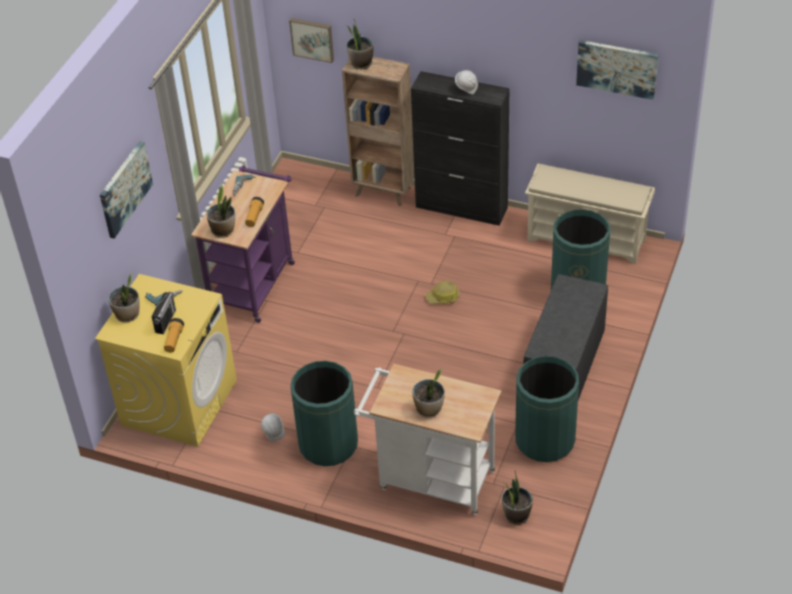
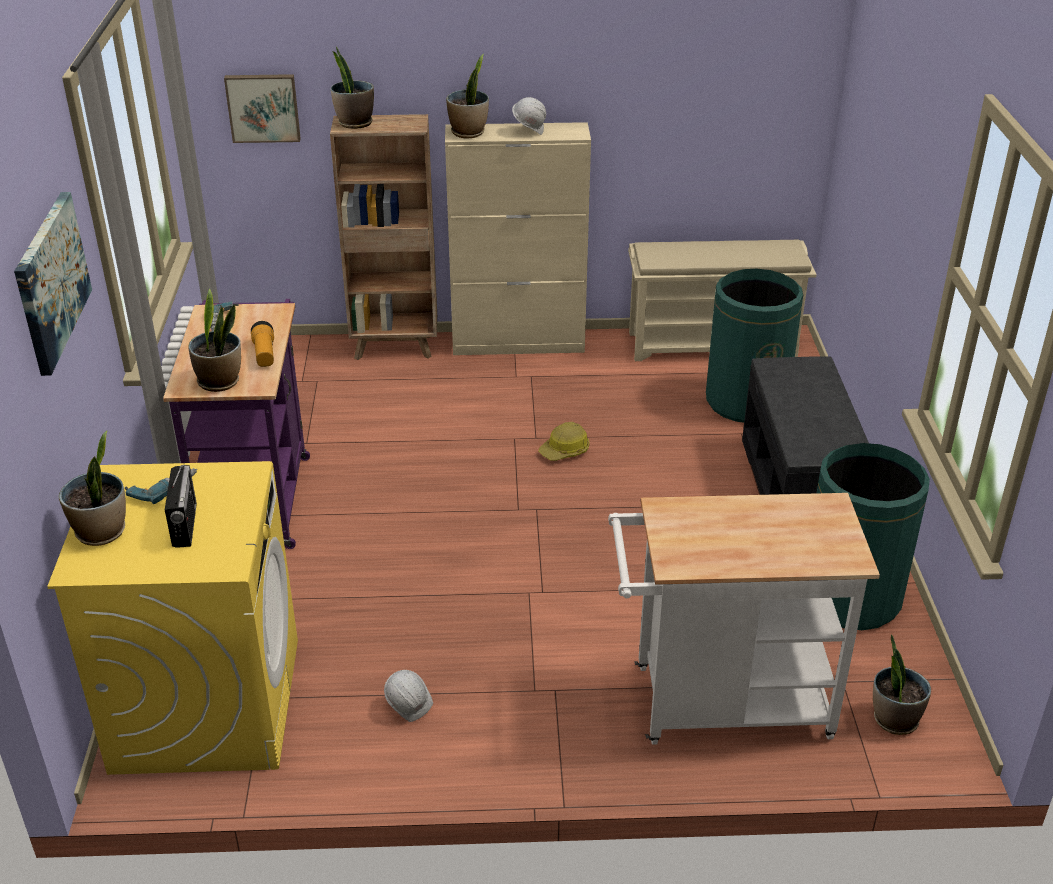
camera: 25 degrees left, 10 degrees down
flashlight [164,318,184,352] -> none
green trash can [290,361,358,466] -> none
black cabinet [411,71,510,226] -> beige cabinet [445,122,591,355]
potted plant [412,368,445,418] -> potted plant moved to [446,54,489,138]
picture [576,40,659,100] -> none

